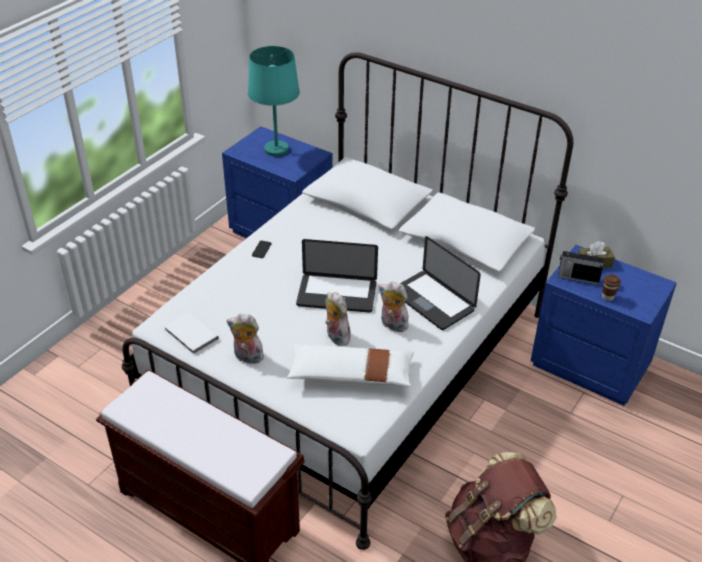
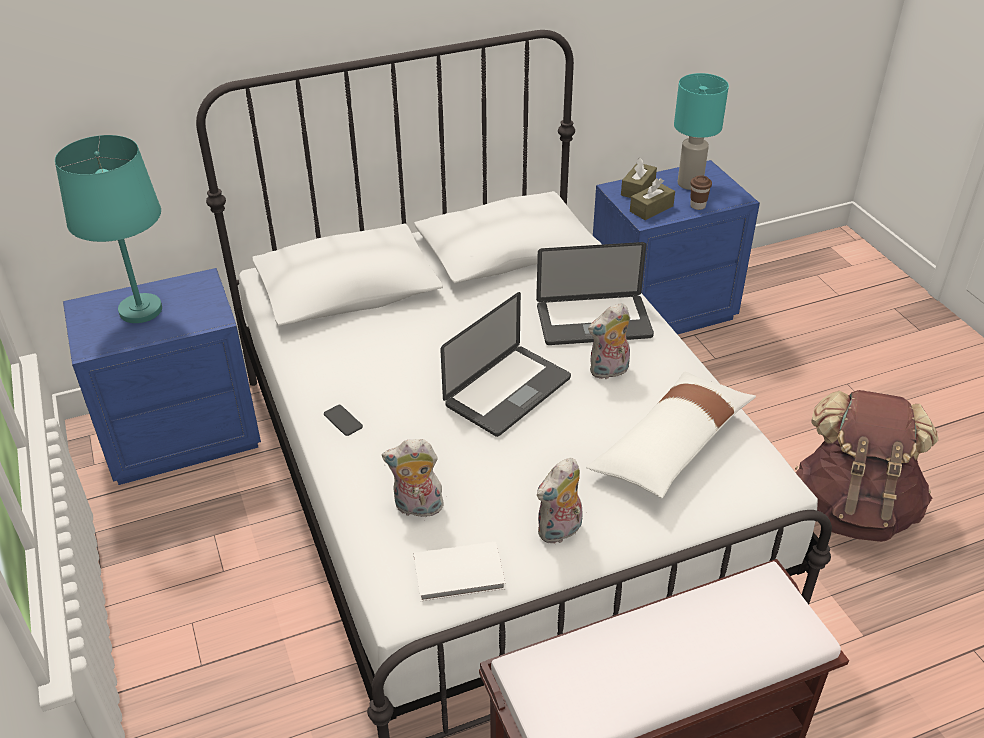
camera: 55 degrees left, 0 degrees up
plush toy [325,292,351,346] -> plush toy moved to [382,439,445,517]
radio [558,251,605,285] -> brown tissue box [630,178,675,220]
none -> turquoise table lamp [674,73,729,190]

